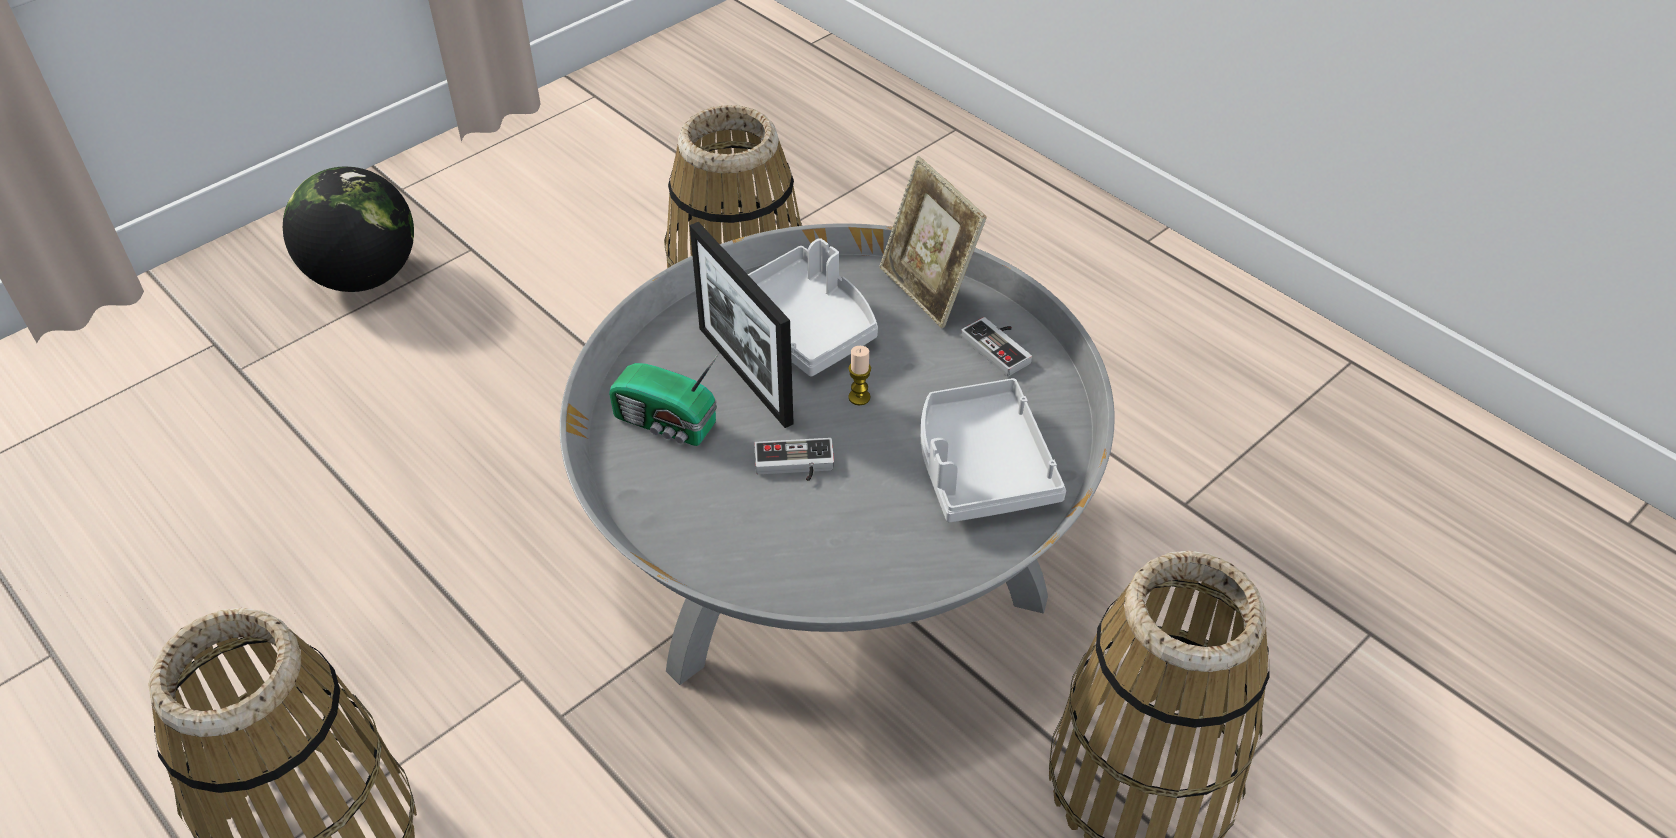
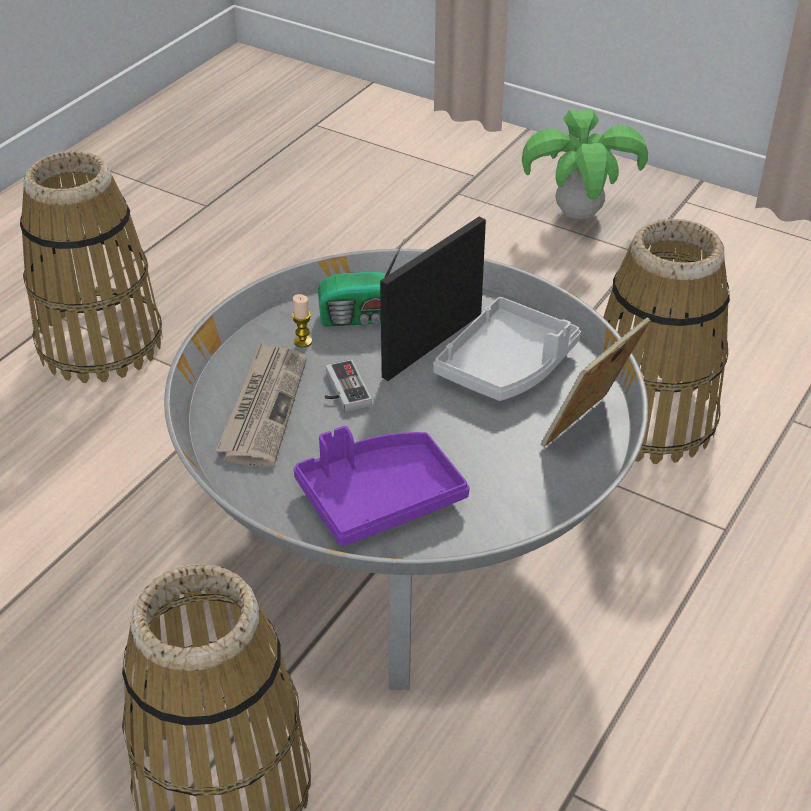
camera: 75 degrees right, 5 degrees down
globe [283,167,414,292] -> potted plant [522,109,648,219]
radio [609,353,719,446] -> radio turned 105 degrees counterclockwise [318,239,404,327]
candle [848,346,871,405] -> candle moved to [292,294,312,347]
grey tray [921,378,1066,523] -> purple tray [294,426,470,546]
game controller [961,317,1032,376] -> none
none -> newspaper [216,341,307,467]

